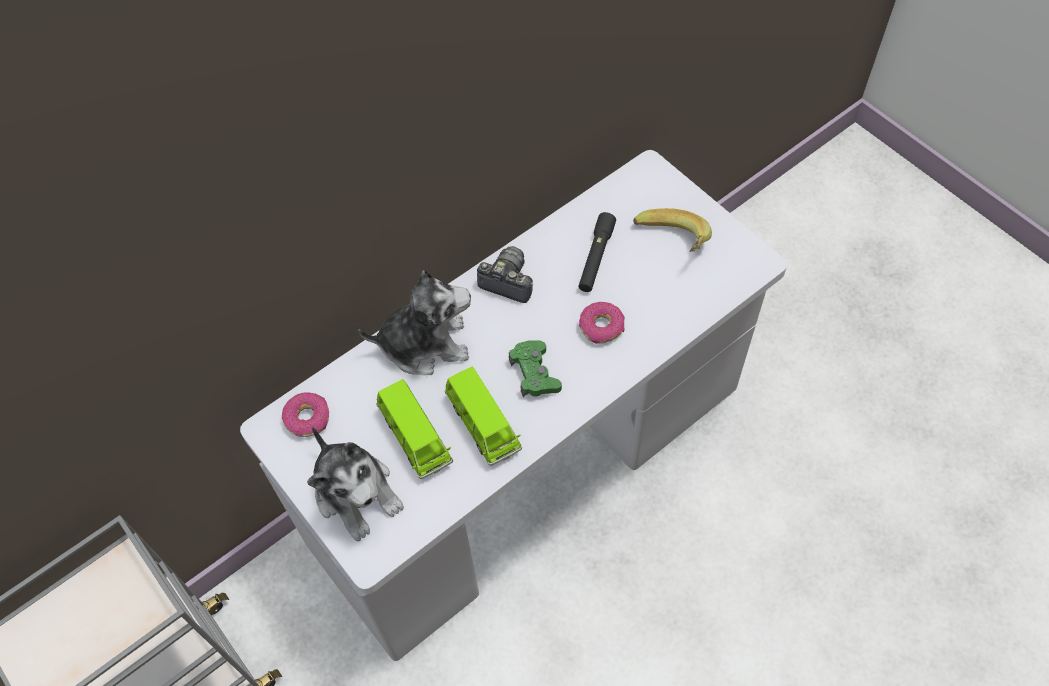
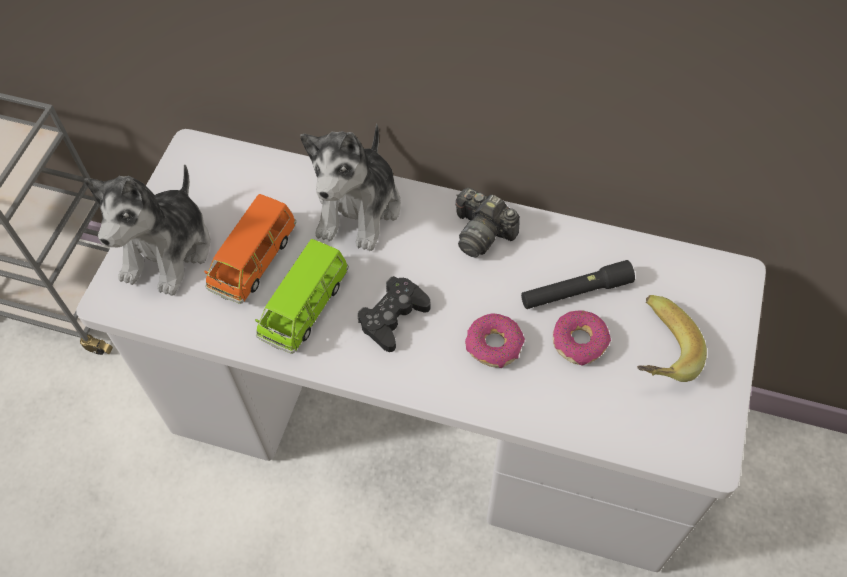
camera: 55 degrees right, 0 degrees up
donut [282,392,329,437] -> donut moved to [553,310,611,366]
plush toy [358,270,471,375] -> plush toy turned 60 degrees clockwise [300,124,401,251]
green toy car [376,379,453,479] -> orange toy car [204,194,296,304]
camera [477,246,533,303] -> camera turned 135 degrees clockwise [456,188,520,257]
green game controller [509,340,562,397] -> black game controller [358,276,430,352]

